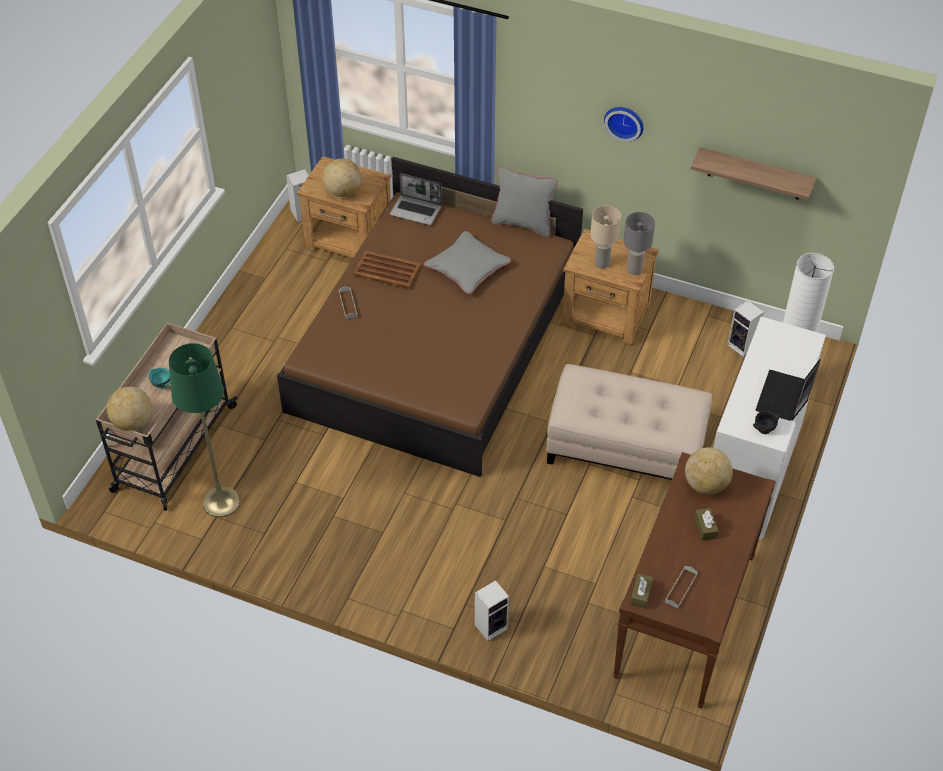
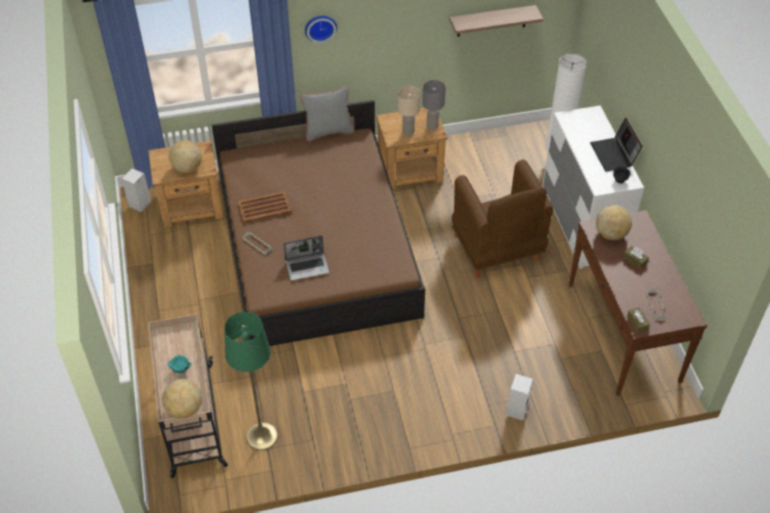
camera: 35 degrees left, 0 degrees up
laptop [390,173,442,225] -> laptop moved to [283,235,330,281]
grey pillow [424,231,511,294] -> none
beige ottoman [546,364,712,480] -> brown armchair [452,160,553,278]
wall clock [604,107,644,142] -> wall clock moved to [305,16,337,43]
speaker [727,300,764,357] -> none

